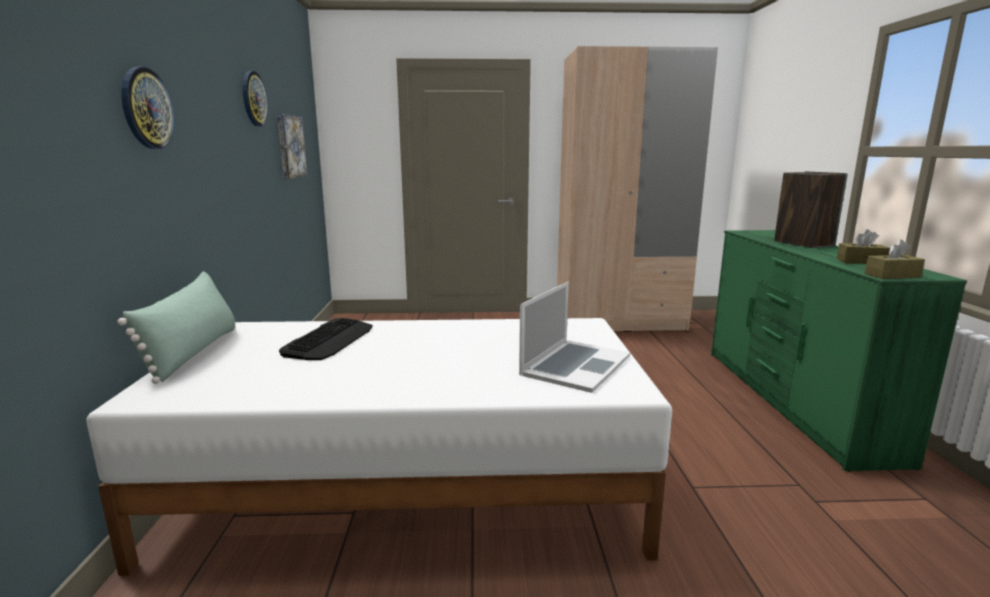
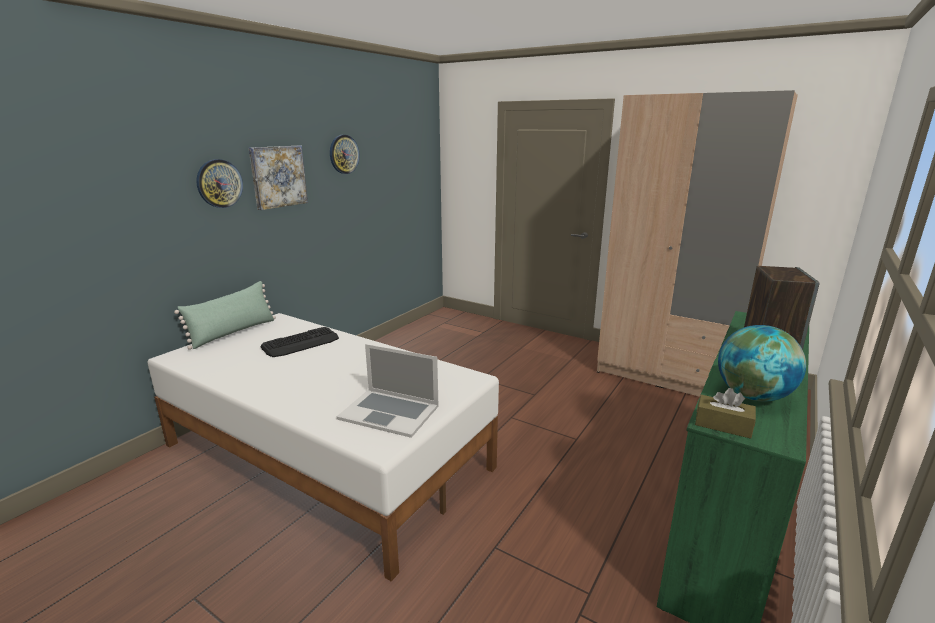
camera: 35 degrees right, 5 degrees up
picture [277,114,308,179] -> picture moved to [249,146,308,210]
laptop [519,282,630,393] -> laptop turned 45 degrees clockwise [336,344,438,438]
brown tissue box [837,229,890,264] -> globe [718,325,806,402]

